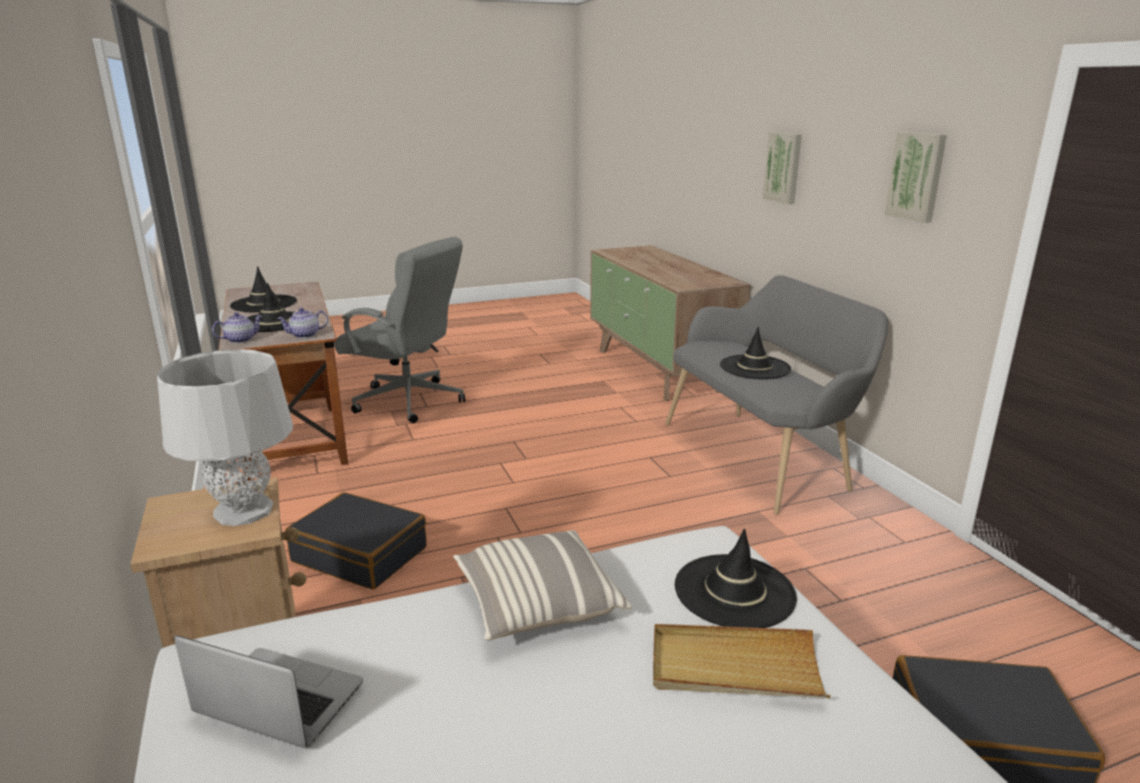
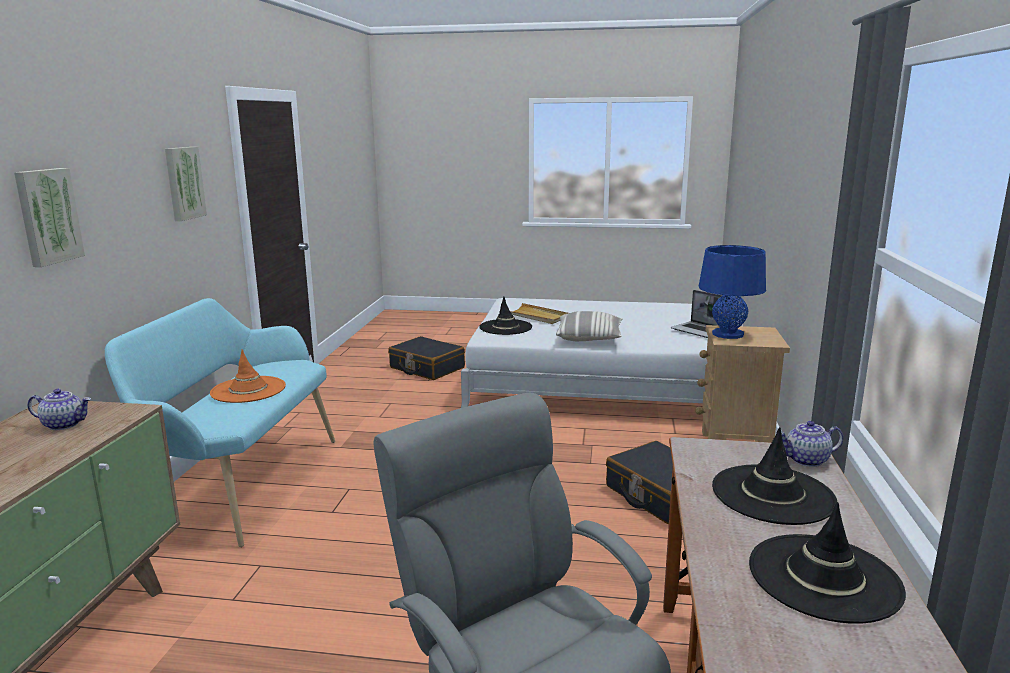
camera: 150 degrees left, 5 degrees down
grey table lamp [157,349,293,526] -> blue table lamp [699,245,766,339]
teapot [277,308,328,338] -> teapot moved to [27,389,91,430]
grey bench [666,275,888,514] -> turquoise bench [105,298,335,547]
black hat [720,326,791,379] -> orange hat [210,349,286,403]

